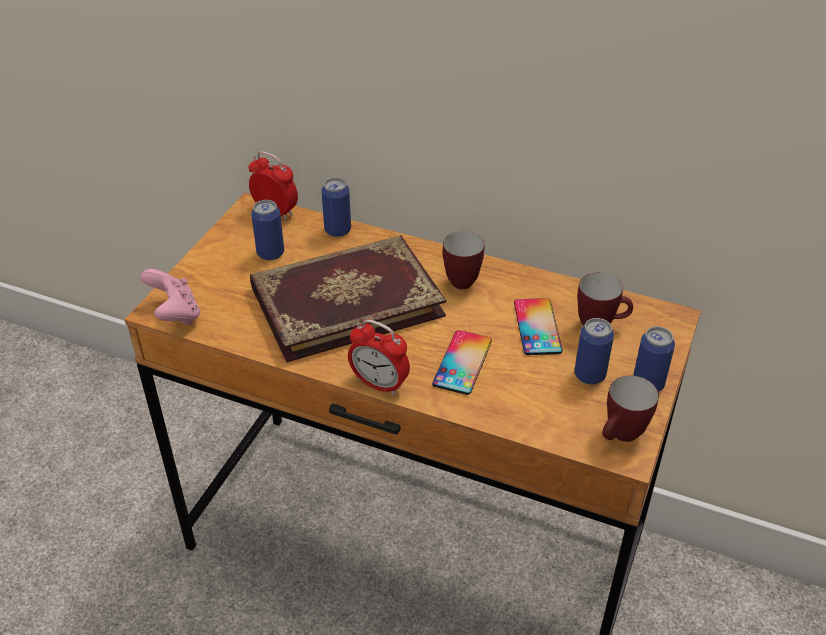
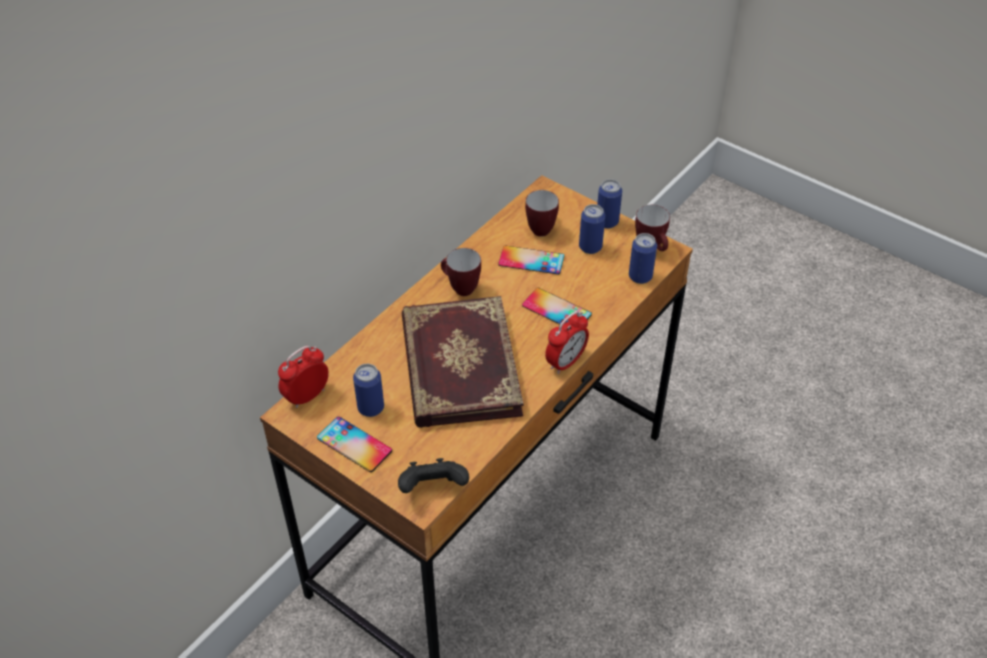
camera: 75 degrees left, 5 degrees up
pink game controller [140,269,200,325] -> black game controller [398,458,469,493]
can [321,177,351,237] -> can moved to [629,233,657,284]
none -> phone [317,417,392,472]

